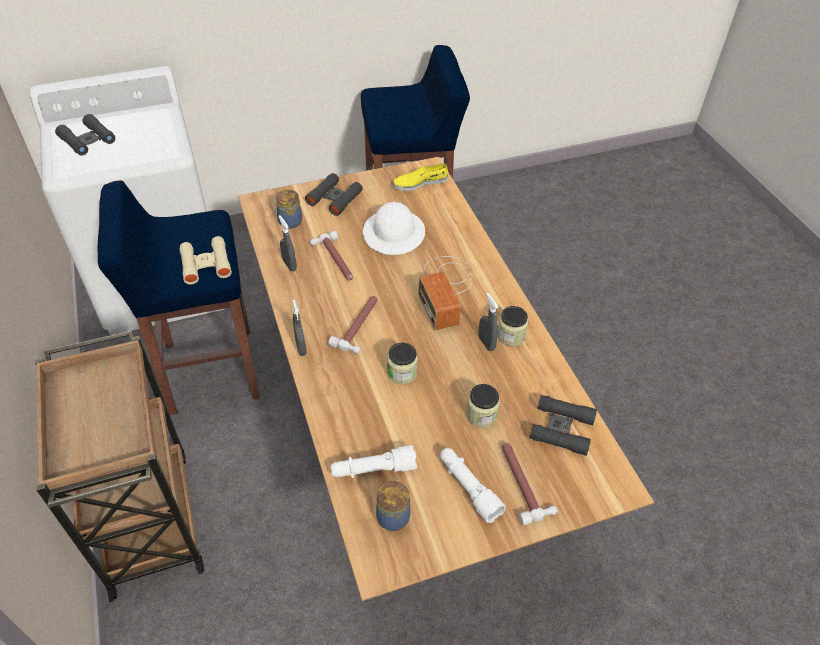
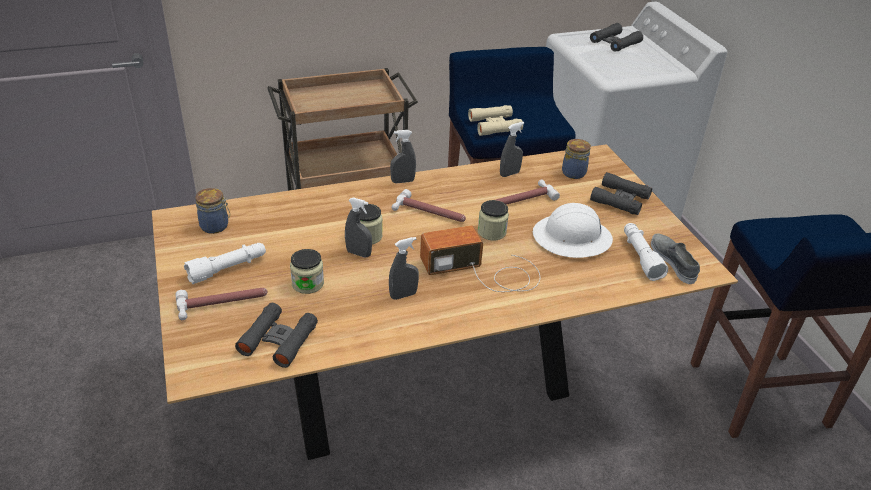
camera: 90 degrees right, 10 degrees down
white flashlight [331,445,417,478] -> white flashlight moved to [624,223,668,281]
yellow shoe [393,163,448,191] -> grey shoe [651,234,700,284]
jar [498,306,528,346] -> jar moved to [478,200,509,240]
none -> grey spray bottle [345,197,372,257]

